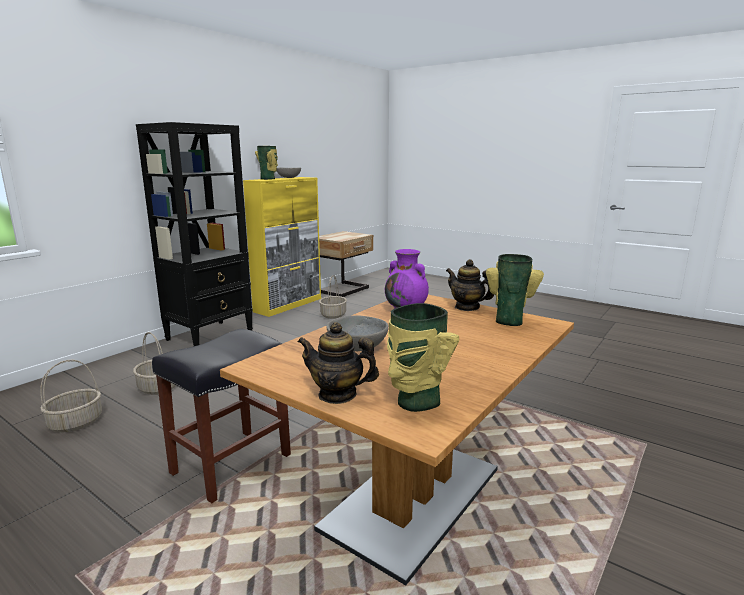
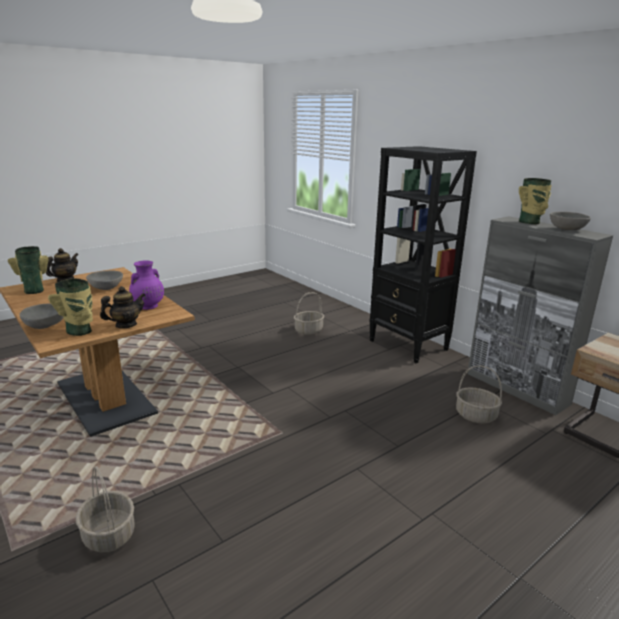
camera: 105 degrees right, 5 degrees up
basket [40,359,102,432] -> basket moved to [76,466,135,553]
black stool [152,329,291,503] -> none
yellow cabinet [243,177,321,317] -> grey cabinet [467,216,613,415]
none -> grey bowl [20,303,63,329]

